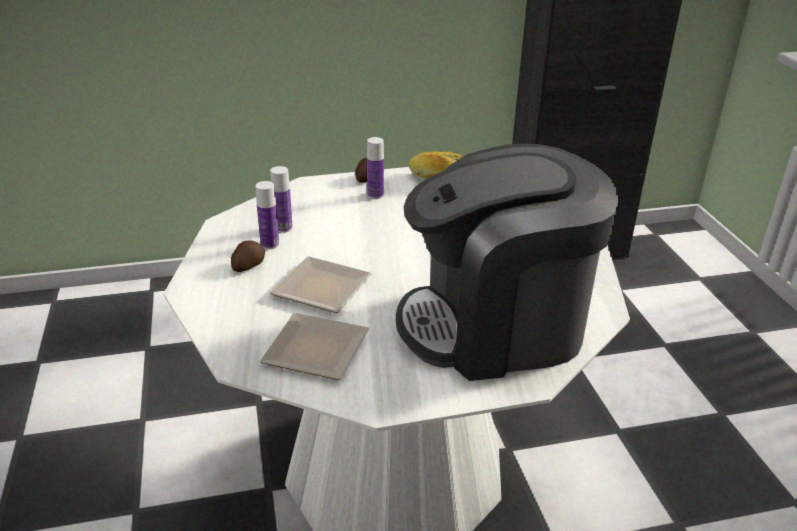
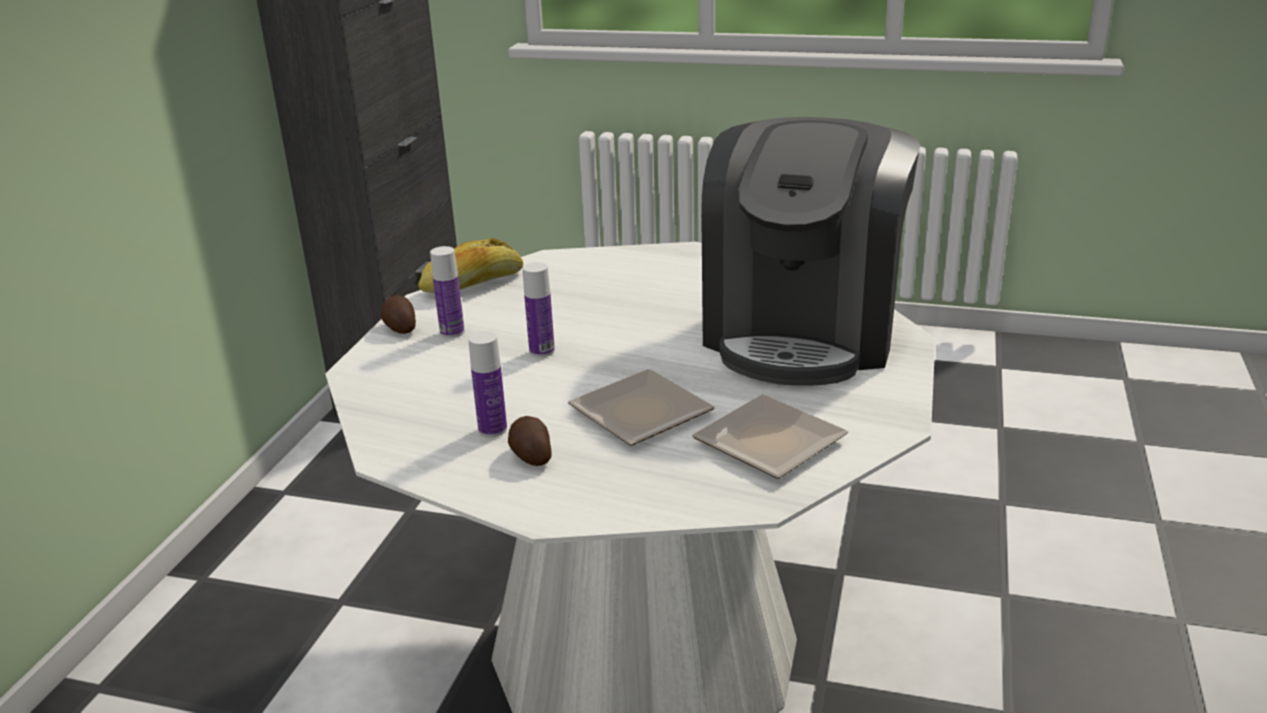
camera: 60 degrees left, 5 degrees down
bottle [270,166,293,233] -> bottle moved to [523,262,555,357]

